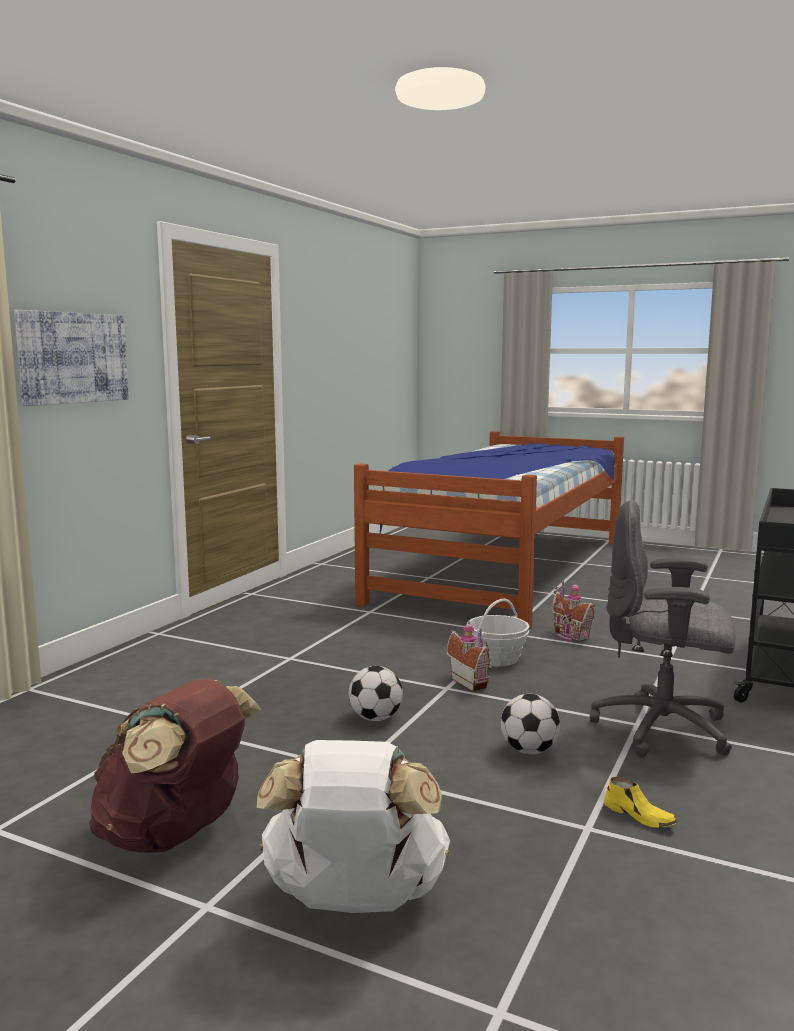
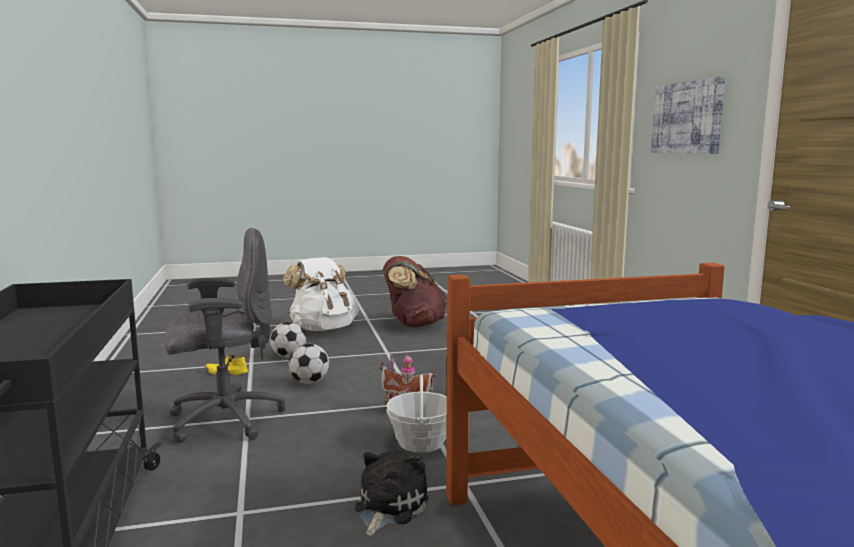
camera: 140 degrees right, 0 degrees up
football [349,666,403,721] -> football moved to [270,322,306,358]
toy house [552,580,596,642] -> plush toy [355,450,429,536]

